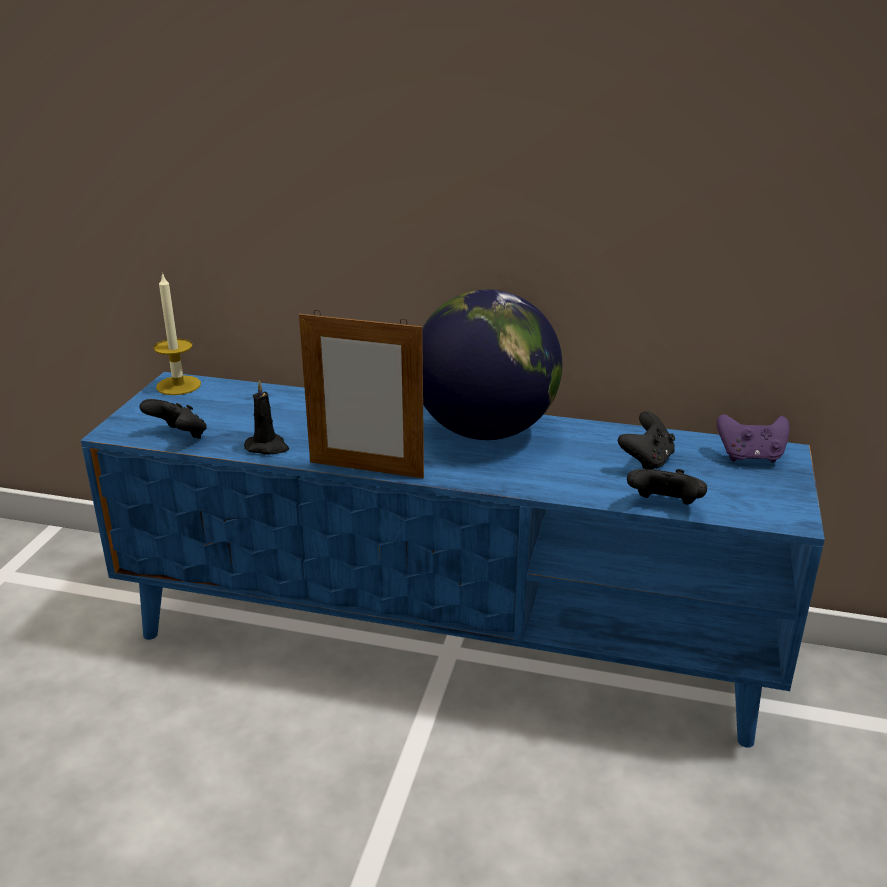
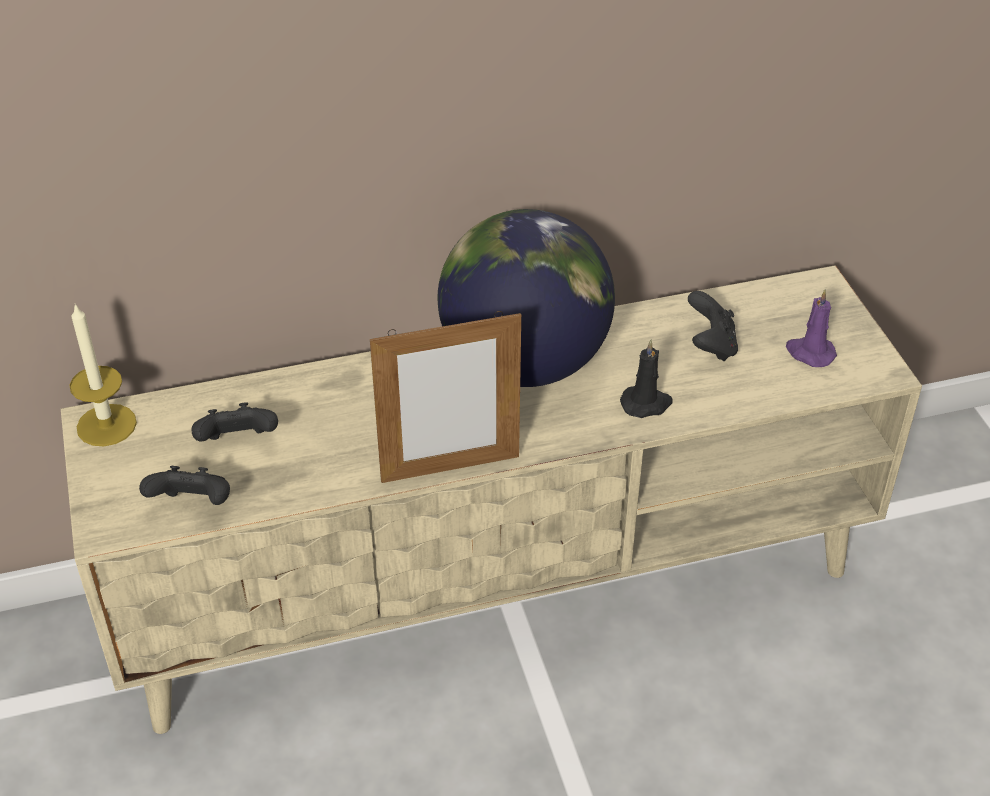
camera: 30 degrees left, 15 degrees up
blue tv stand [81,372,825,748] -> beige tv stand [61,265,922,734]
black candle [244,380,289,455] -> black candle moved to [620,339,673,418]
black game controller [627,469,707,505] -> black game controller moved to [192,402,278,442]
purple game controller [717,414,790,463] -> none
none -> purple candle [786,289,837,367]

